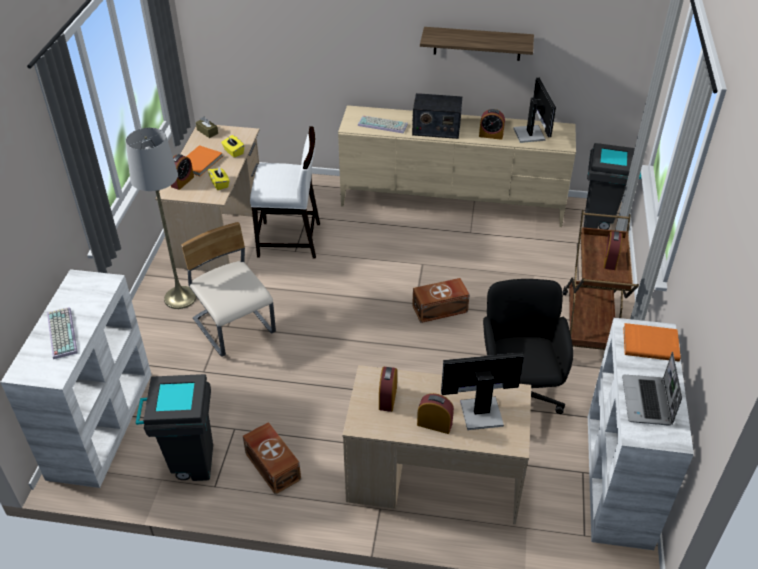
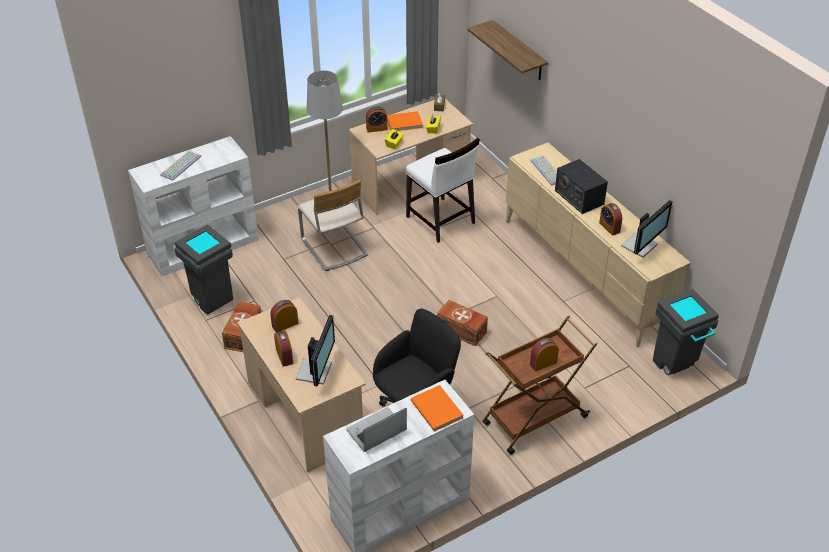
camera: 50 degrees right, 0 degrees up
beige chair [181,222,276,357] -> beige chair turned 135 degrees clockwise [298,180,368,271]
shelf [420,27,534,61] -> shelf moved to [467,20,548,80]
monitor [441,352,524,430] -> monitor turned 60 degrees clockwise [296,315,335,387]

